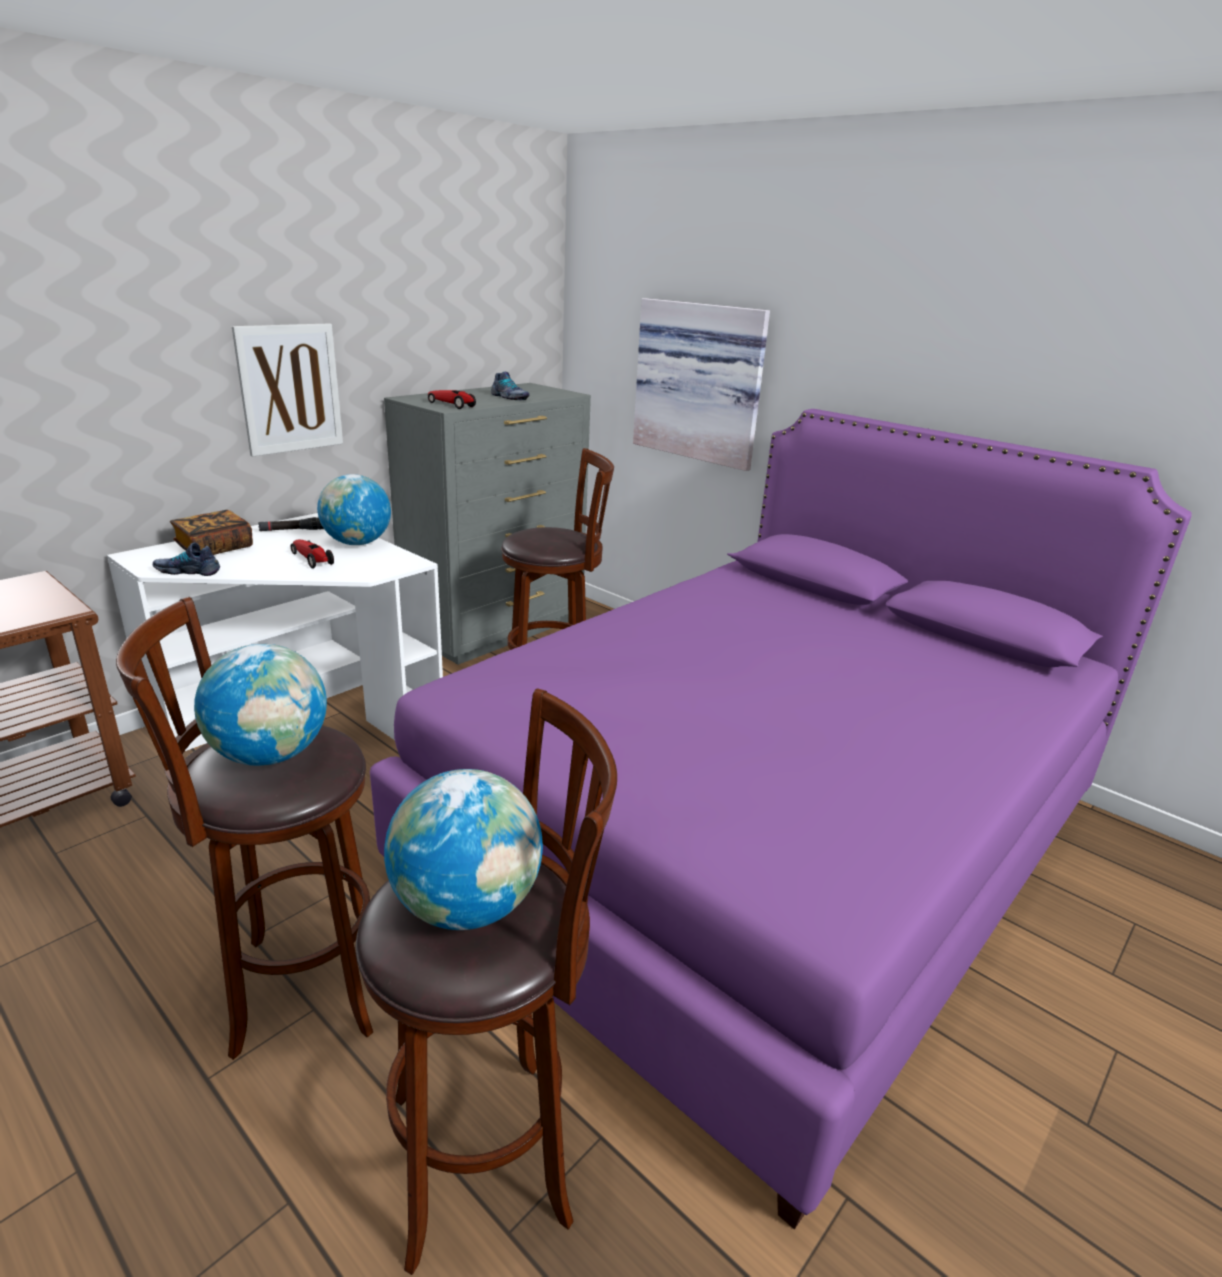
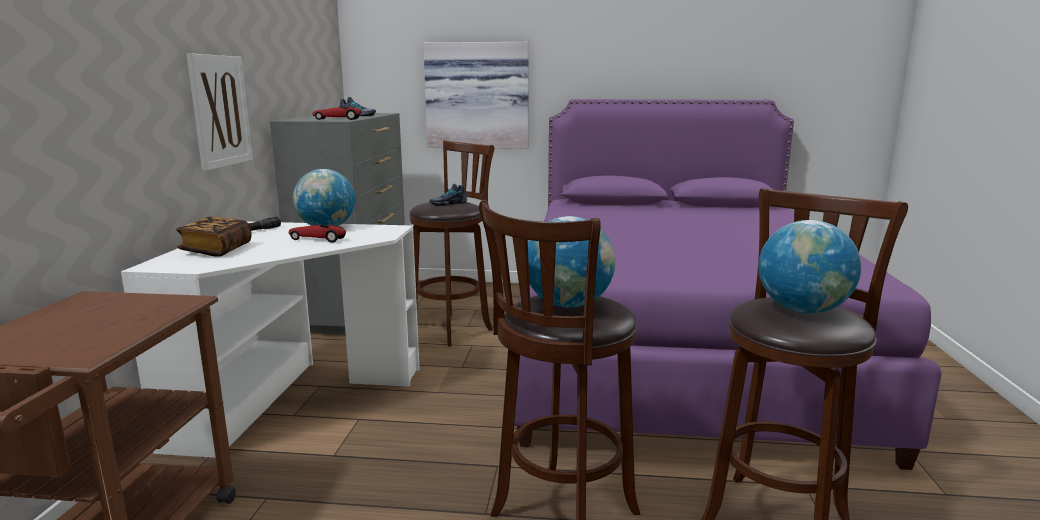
camera: 35 degrees left, 10 degrees down
shoe [153,542,220,576] -> shoe moved to [429,184,467,206]

